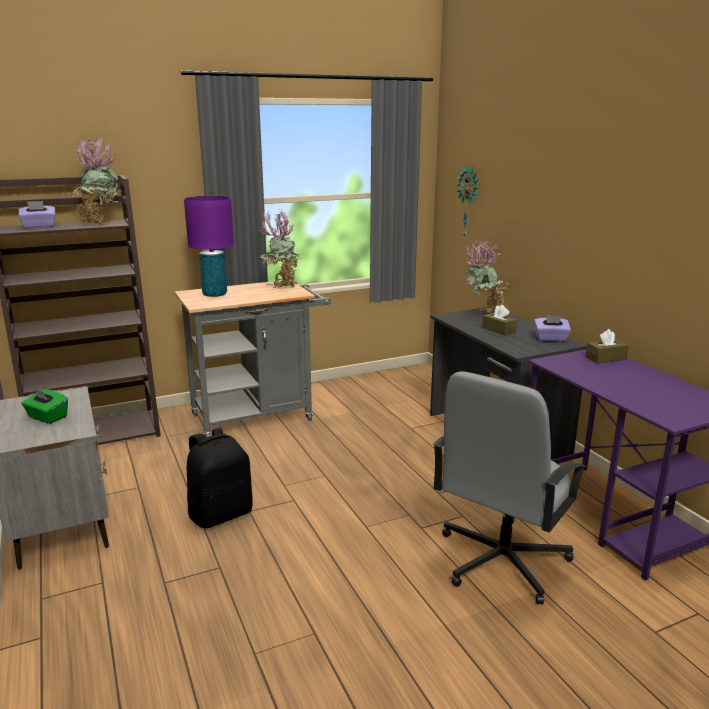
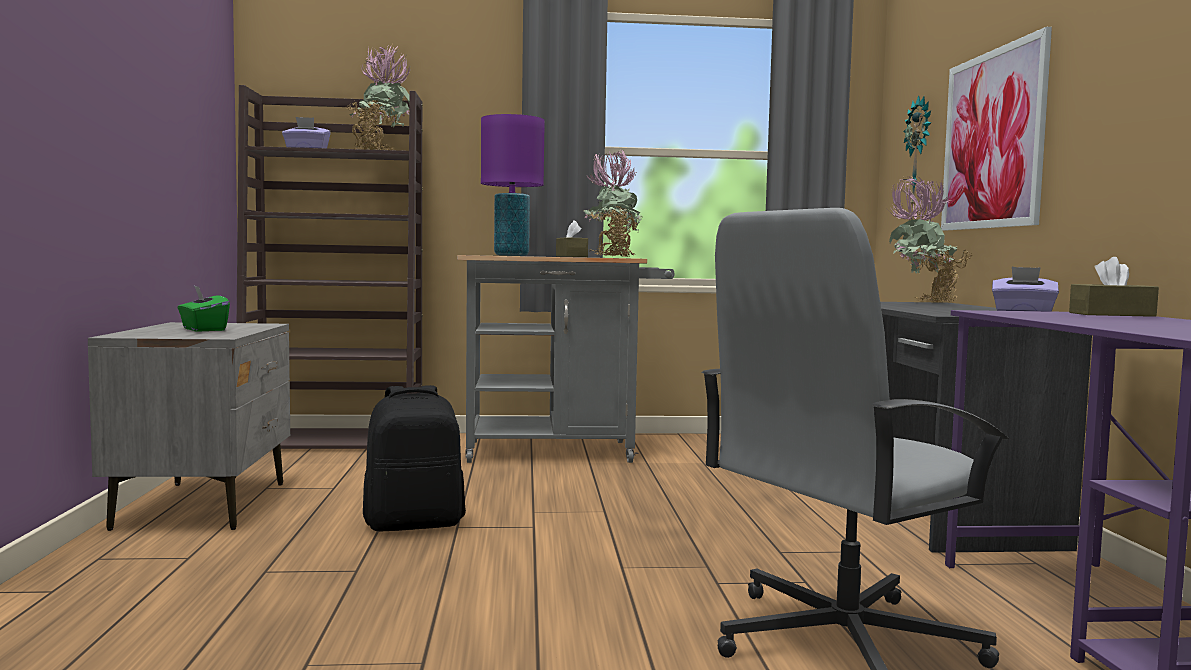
camera: 20 degrees right, 15 degrees down
brown tissue box [482,305,517,335] -> brown tissue box moved to [556,220,588,257]
none -> picture [941,27,1052,231]

